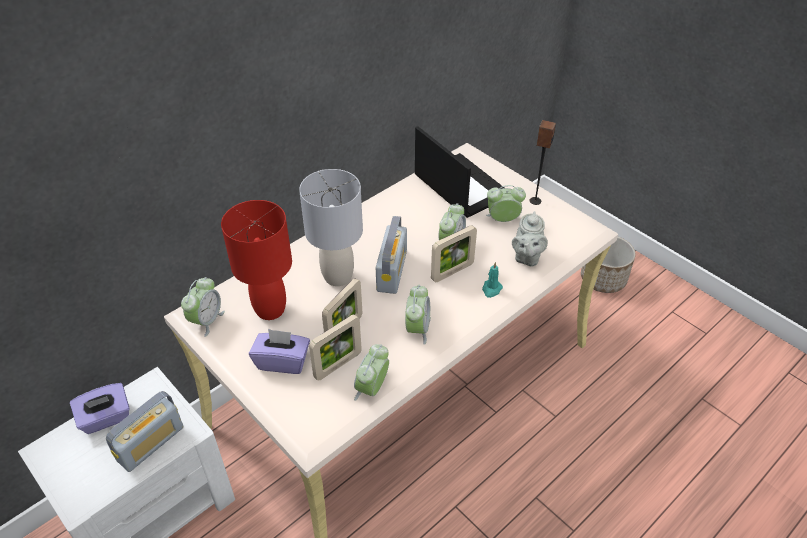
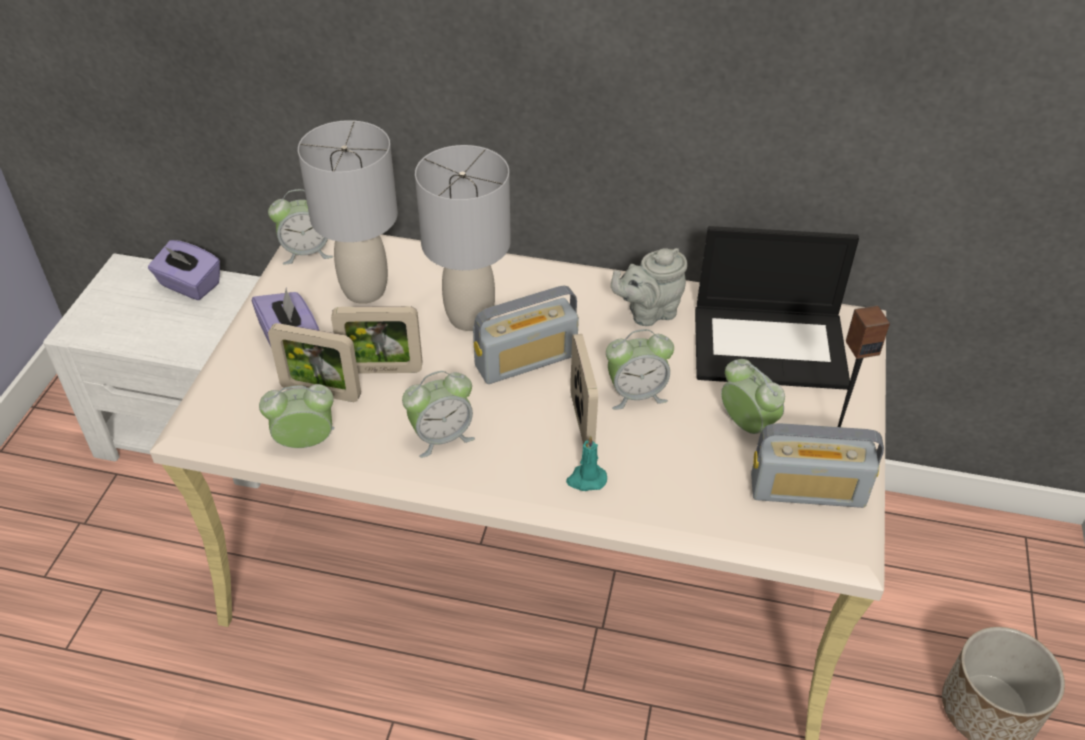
camera: 55 degrees right, 0 degrees up
radio [106,391,183,472] -> radio moved to [751,423,884,508]
red table lamp [221,200,292,320] -> grey table lamp [298,120,398,304]
laptop [415,127,504,218] -> laptop turned 75 degrees clockwise [695,226,859,390]
picture frame [431,225,477,282] -> picture frame turned 120 degrees counterclockwise [570,334,598,444]
grey teapot [512,211,548,267] -> grey teapot moved to [611,248,688,326]

